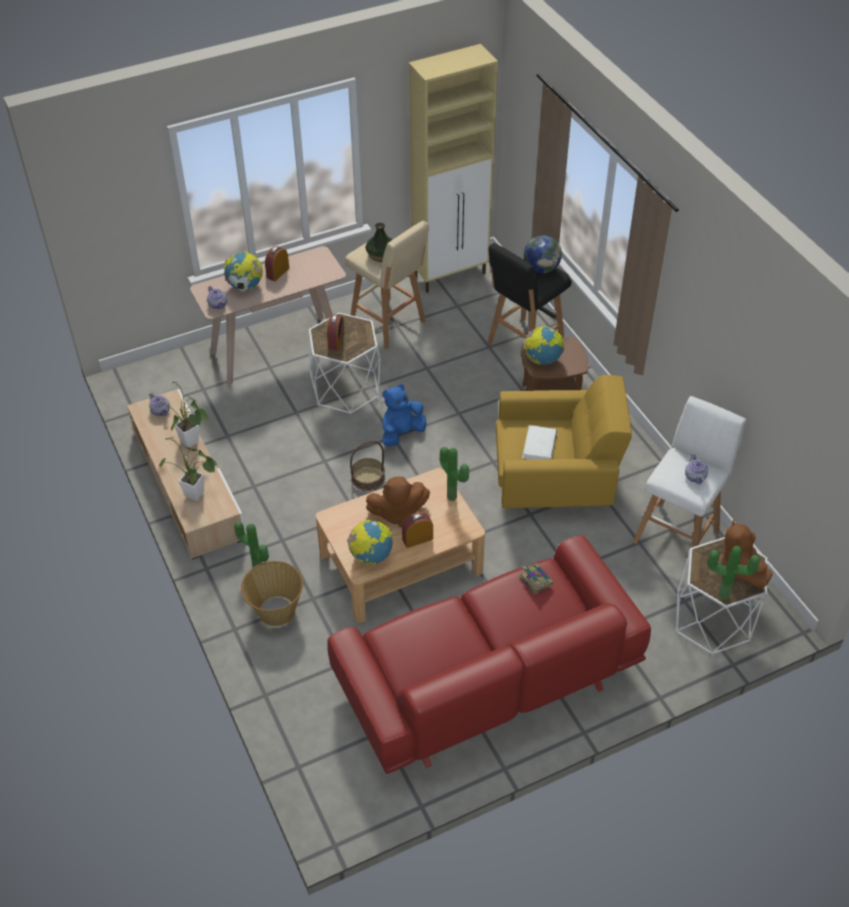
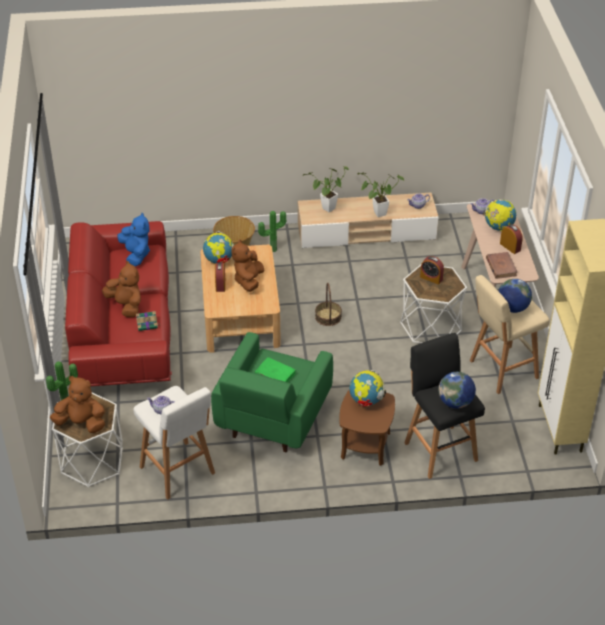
camera: 110 degrees right, 5 degrees down
vase [365,223,392,262] -> globe [498,279,532,313]
blue plush toy [382,384,426,446] -> blue plush toy moved to [118,213,150,266]
potted plant [440,447,469,501] -> none
yellow armchair [496,375,632,508] -> green armchair [211,332,333,452]
white book [522,425,557,460] -> green book [255,357,296,382]
none -> brown plush toy [102,261,141,317]
none -> brown book [486,252,518,279]

